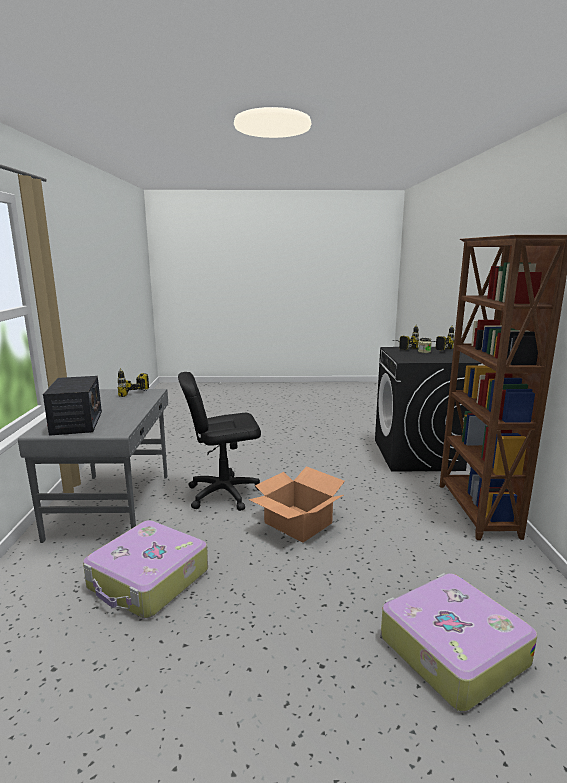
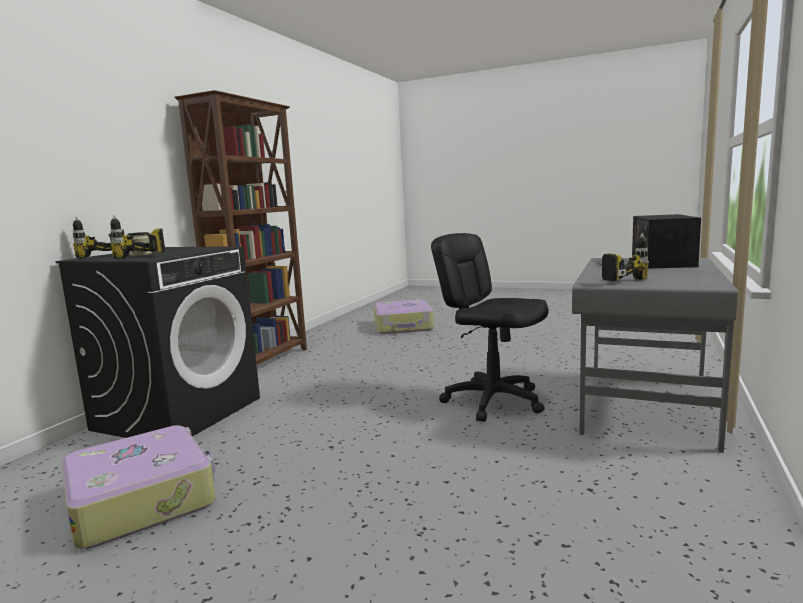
camera: 155 degrees left, 5 degrees down
suitcase [83,520,208,618] -> suitcase moved to [61,425,216,549]
black office chair [178,372,261,511] -> black office chair turned 150 degrees counterclockwise [431,233,548,422]
cardboard box [248,466,345,543] -> none

